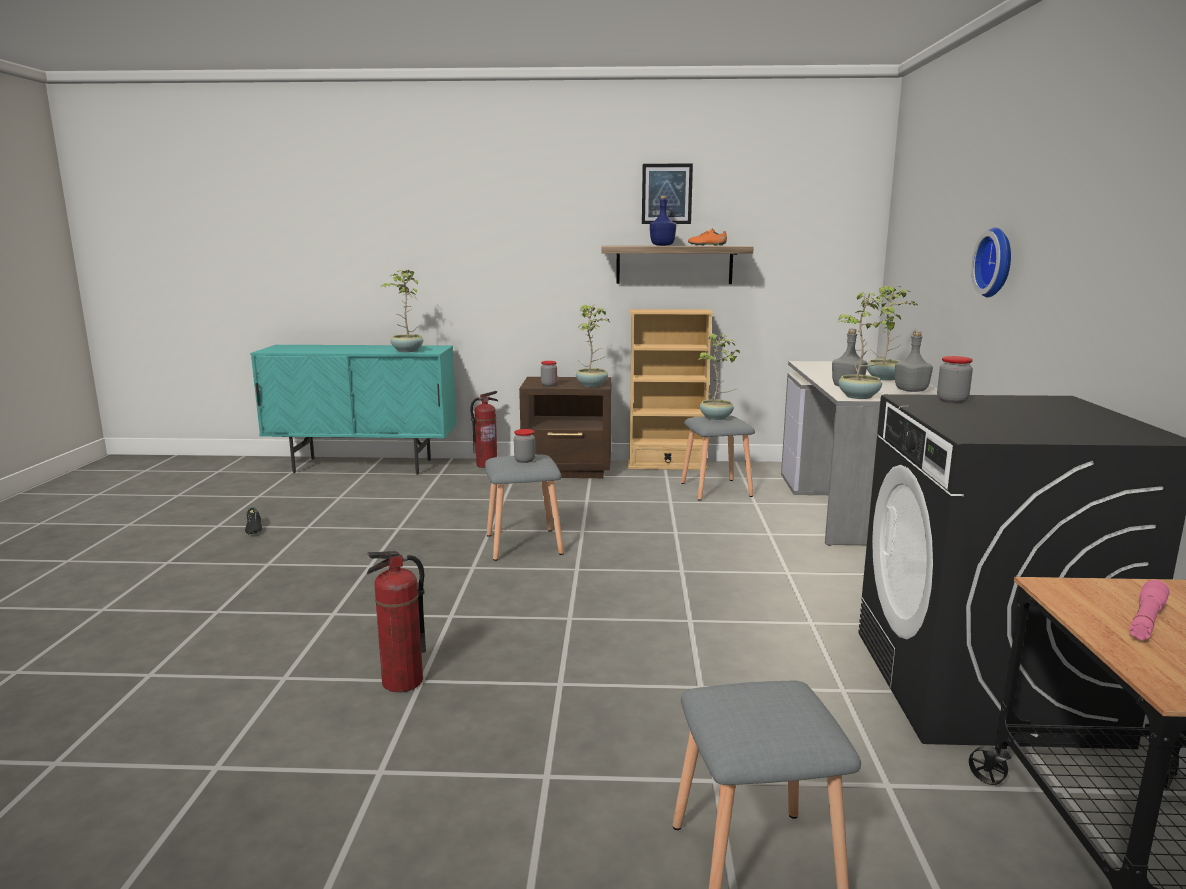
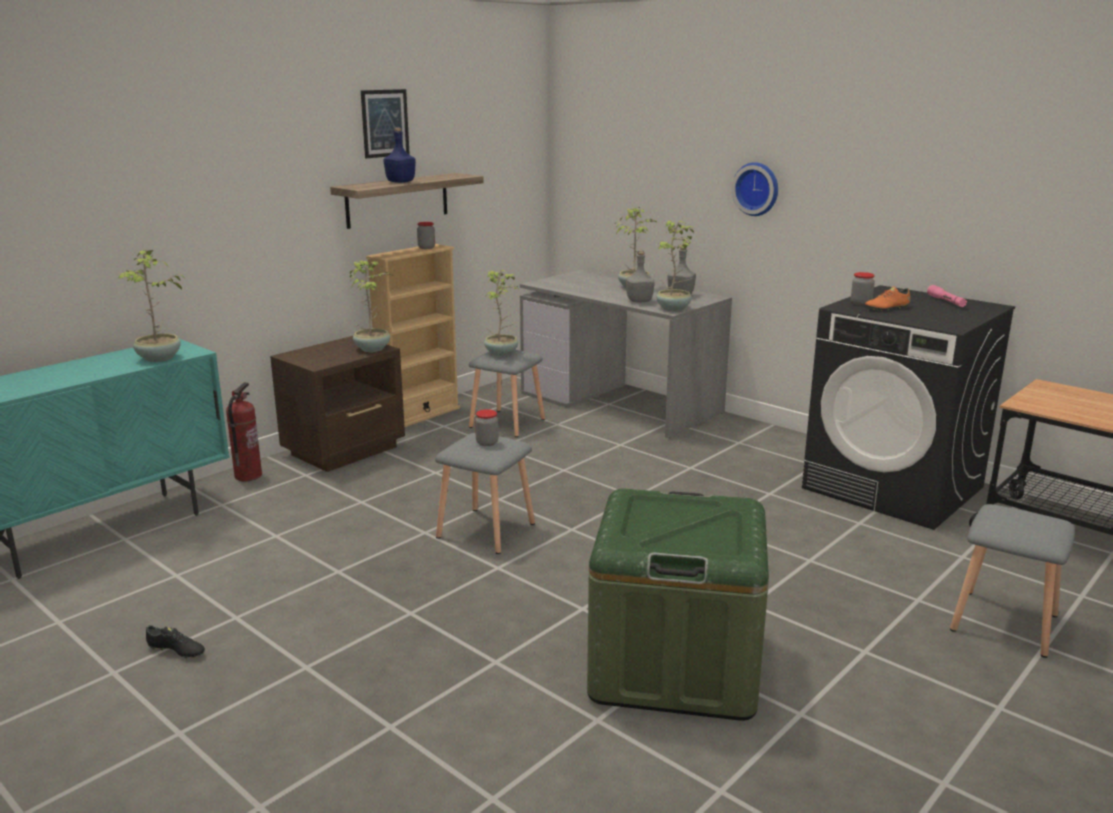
camera: 50 degrees left, 5 degrees up
fire extinguisher [366,551,426,692] -> green storage box [587,489,769,721]
jar [541,361,557,386] -> jar moved to [417,222,435,249]
orange shoe [688,228,727,246] -> orange shoe moved to [865,286,910,311]
pink flashlight [1130,580,1170,640] -> pink flashlight moved to [927,285,967,307]

